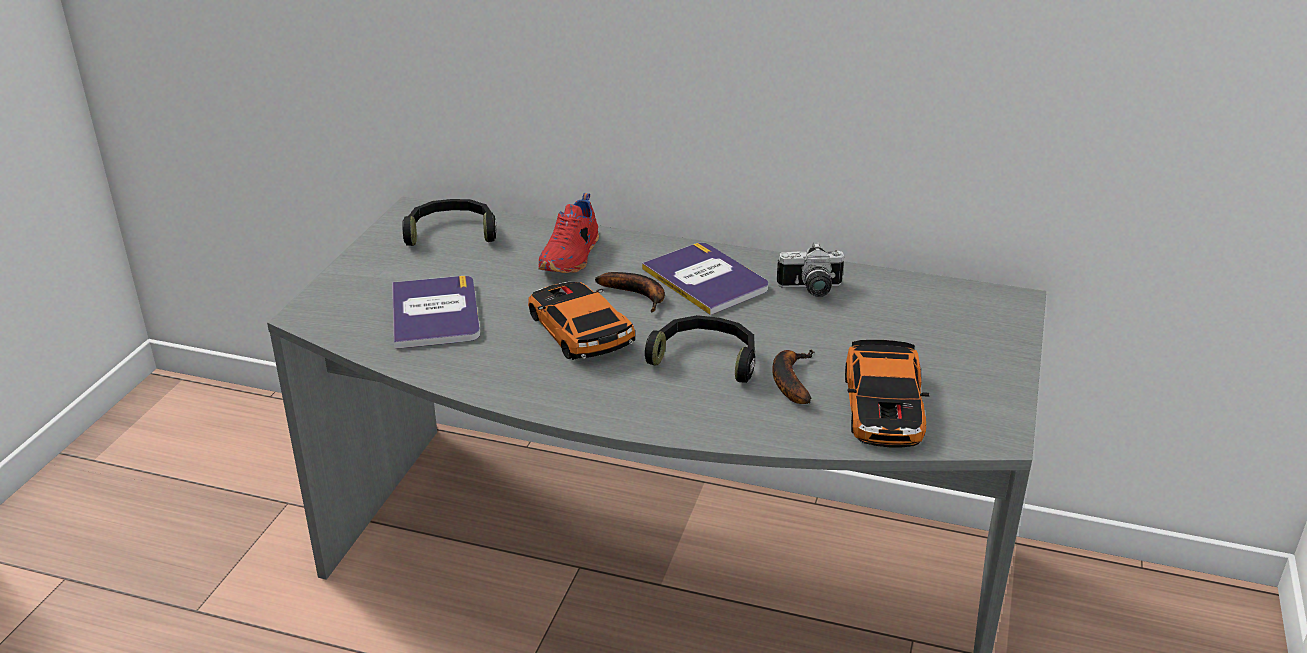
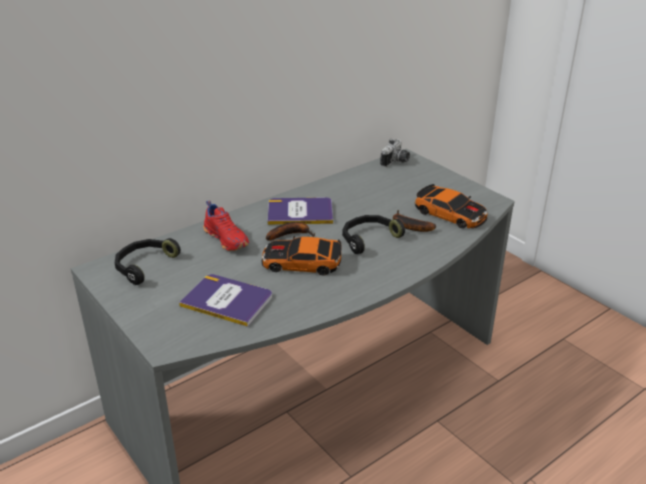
camera: 55 degrees left, 0 degrees up
camera [777,242,844,297] -> camera moved to [380,139,410,167]

